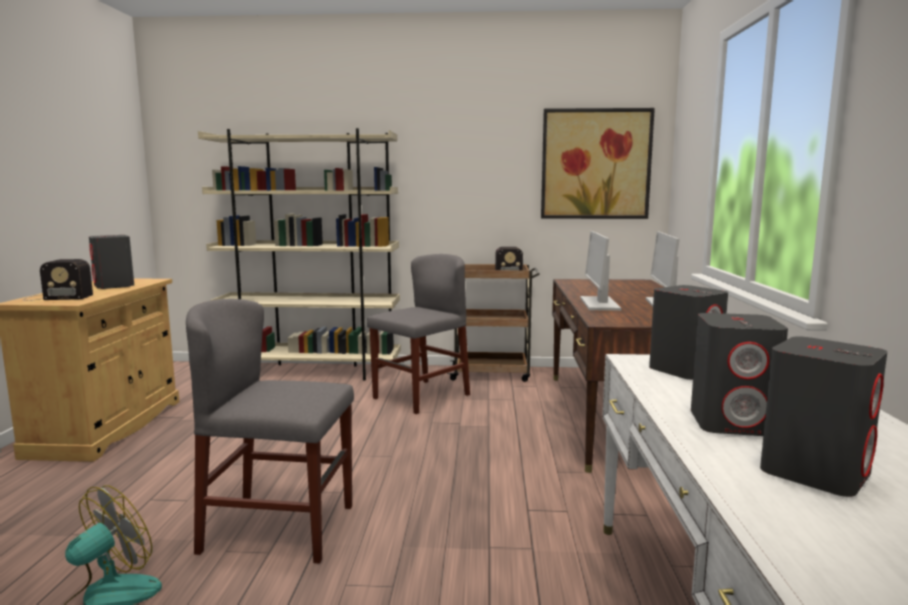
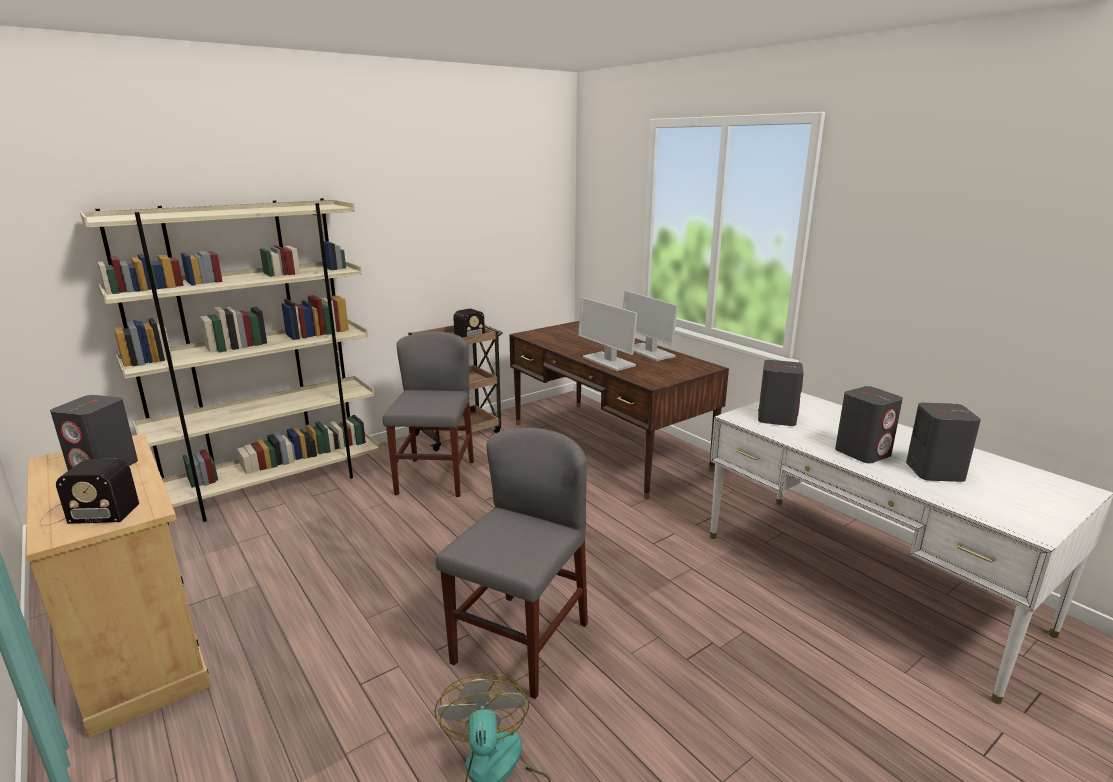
camera: 40 degrees left, 10 degrees up
radio [23,259,93,301] -> radio turned 45 degrees clockwise [40,459,139,526]
grey chair [186,299,354,564] -> grey chair turned 150 degrees clockwise [436,428,588,699]
picture [541,108,655,219] -> none

